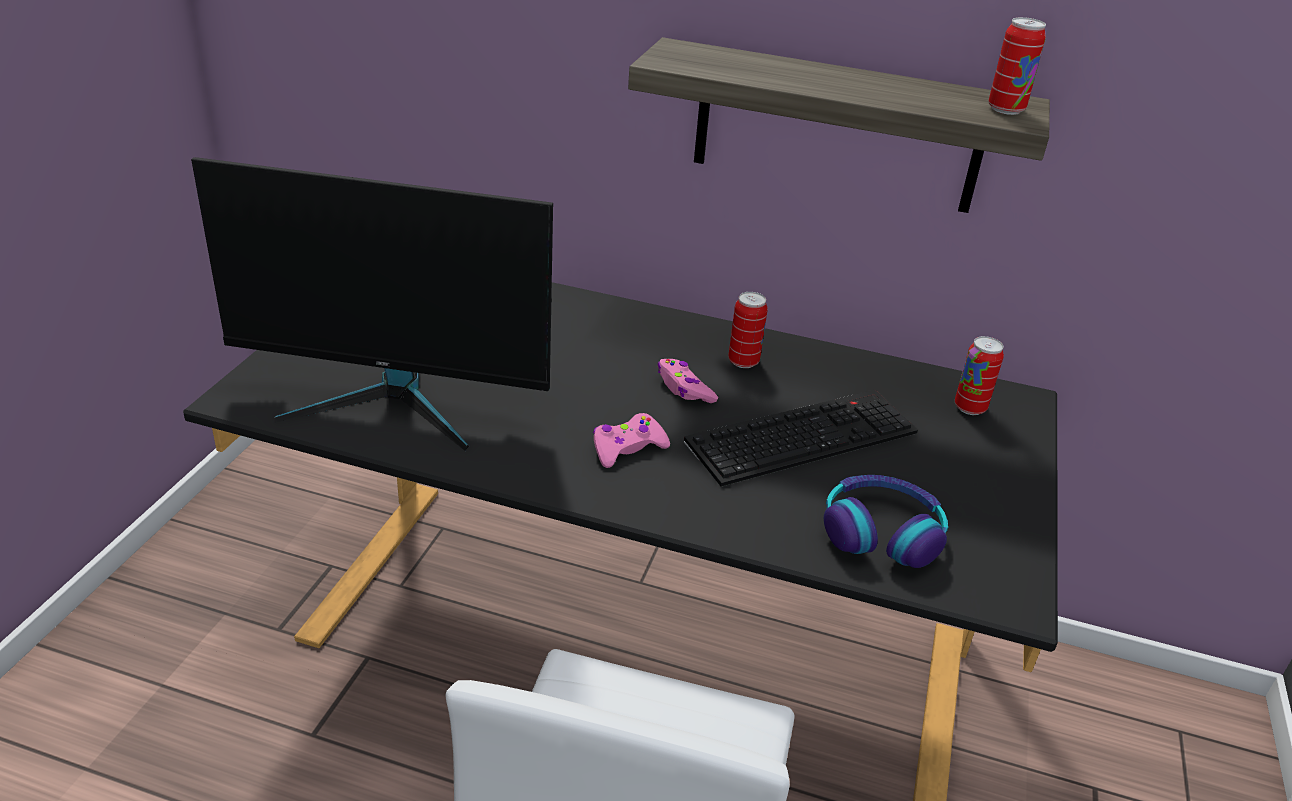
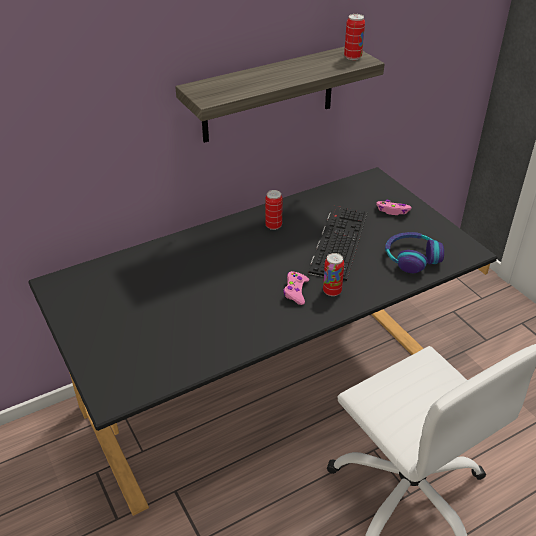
camera: 45 degrees left, 5 degrees up
monitor [191,157,553,451] -> none
pink game controller [657,359,718,403] -> pink game controller moved to [376,200,412,215]
can [955,336,1004,415] -> can moved to [323,253,344,296]

